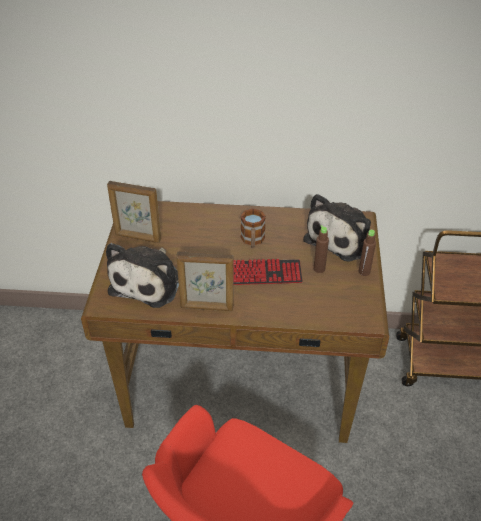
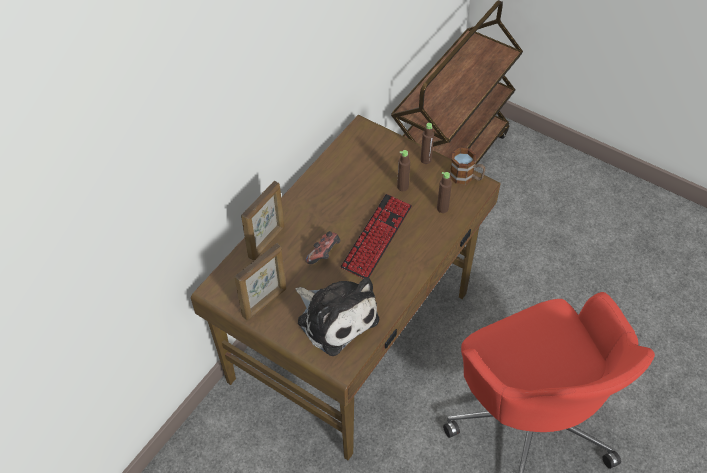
camera: 60 degrees left, 10 degrees up
picture frame [176,251,234,311] -> picture frame moved to [241,181,285,260]
mug [241,209,266,248] -> mug moved to [450,148,486,184]
plush toy [303,194,371,262] -> none
none -> game controller [306,231,341,264]
none -> brown bottle [437,172,452,213]

